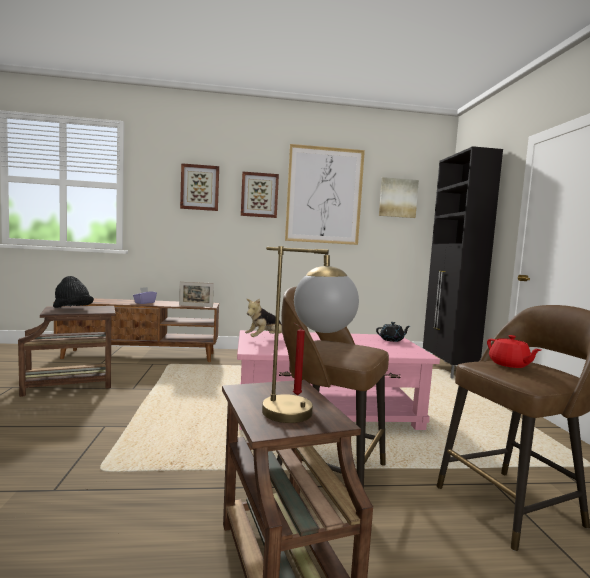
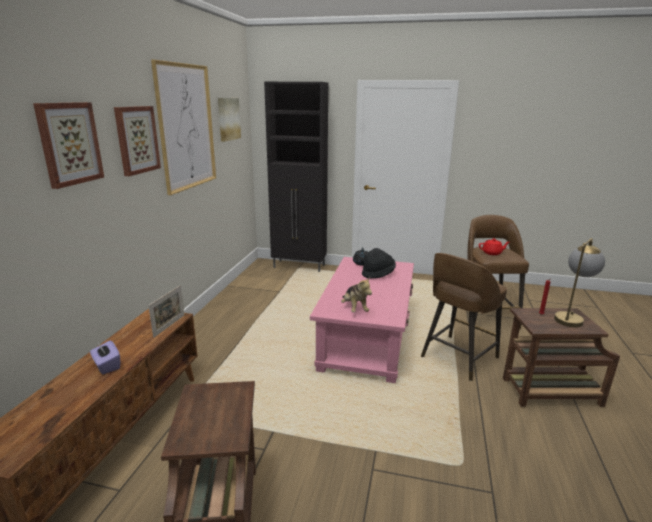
camera: 70 degrees left, 15 degrees up
black hat [53,276,94,308] -> black hat moved to [362,248,396,279]

